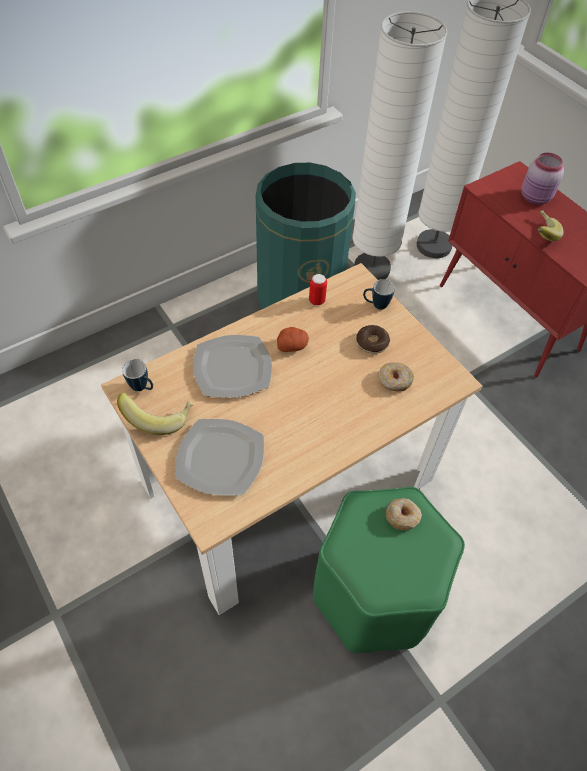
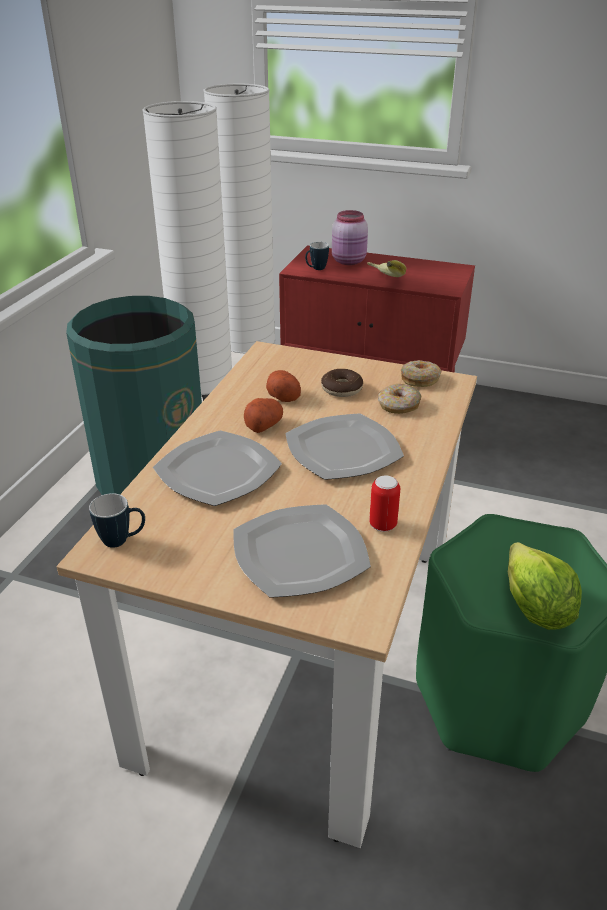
camera: 35 degrees left, 20 degrees down
banana [117,392,193,435] -> none
can [309,274,327,306] -> can moved to [369,475,400,532]
mug [363,279,395,310] -> mug moved to [305,242,329,270]
donut [386,498,422,530] -> donut moved to [401,360,441,387]
none -> potato [266,370,301,402]
none -> plate [285,413,404,480]
none -> lettuce [508,542,582,630]

